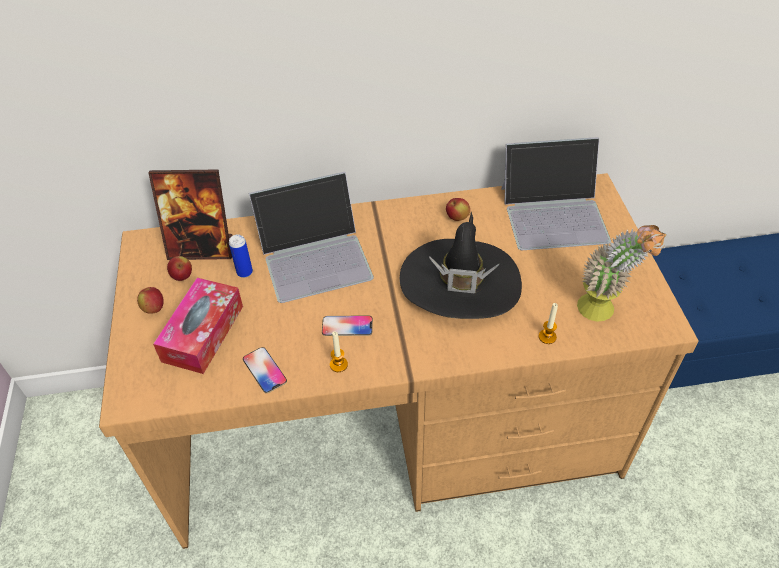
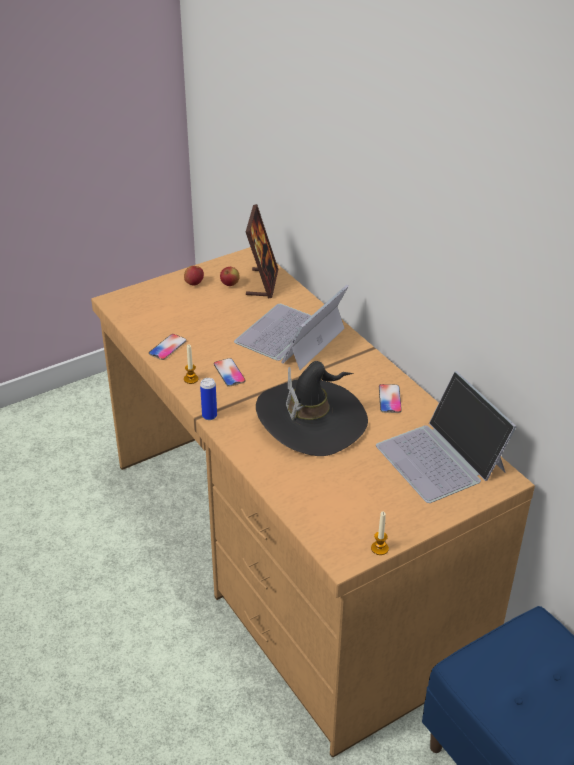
camera: 65 degrees right, 10 degrees down
picture frame [148,169,233,260] -> picture frame turned 150 degrees counterclockwise [246,204,278,299]
tissue box [153,278,243,374] -> none
can [229,234,253,278] -> can moved to [200,378,217,420]
laptop [249,172,374,303] -> laptop turned 75 degrees clockwise [234,285,349,370]
apple [446,198,470,221] -> phone [379,384,402,413]
candle [539,303,558,344] -> candle moved to [371,512,389,555]
potted plant [577,225,666,322] -> none

